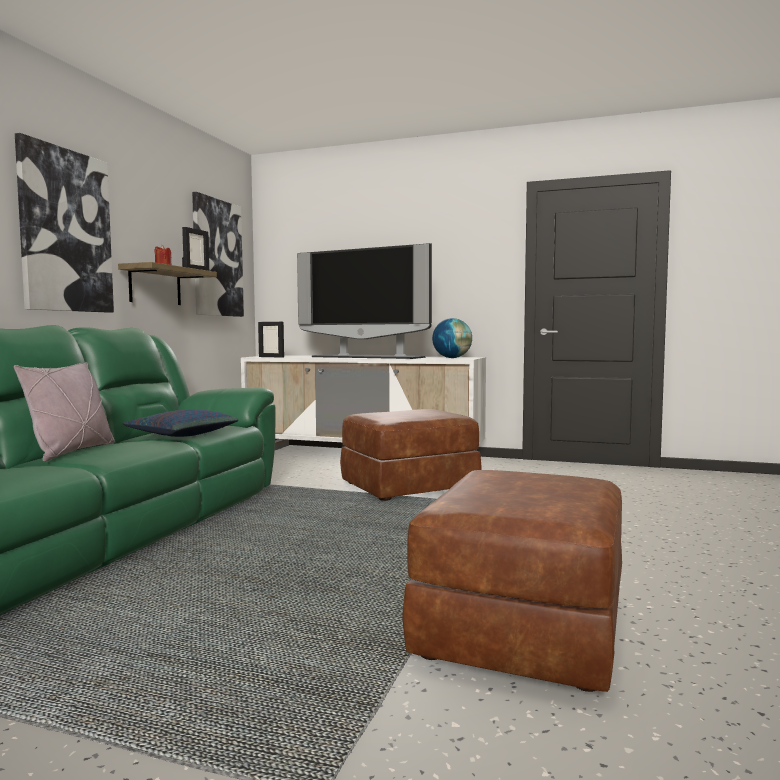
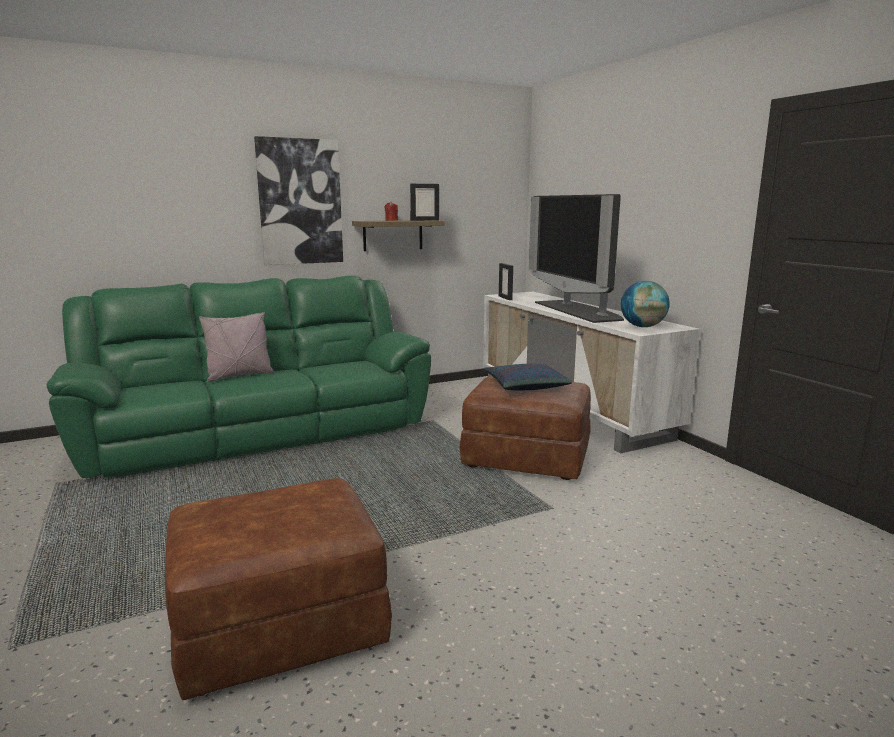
camera: 45 degrees right, 10 degrees up
blue pillow [123,409,238,437] -> blue pillow moved to [484,364,572,391]
picture [192,192,244,317] -> none

